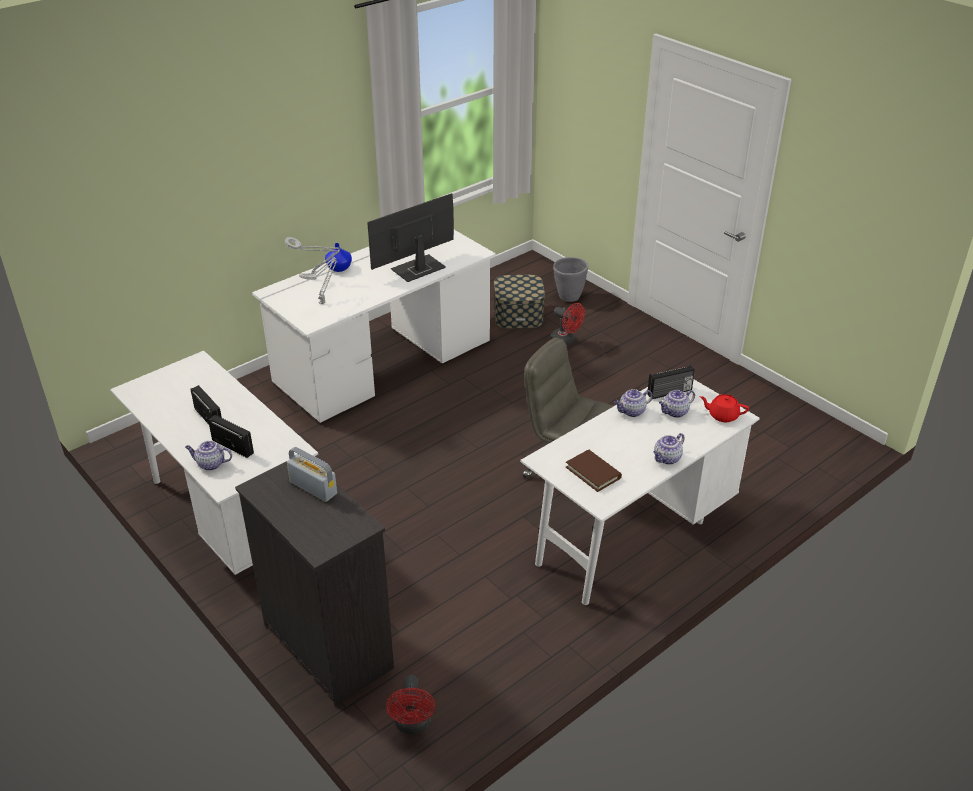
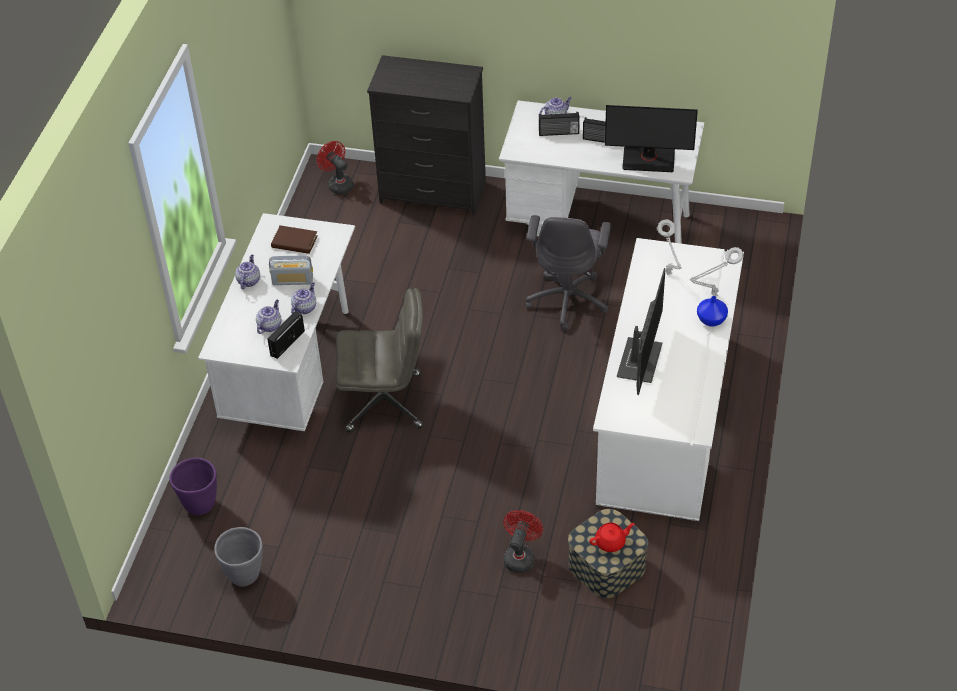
camera: 145 degrees right, 10 degrees up
radio [287,447,337,502] -> radio moved to [269,255,313,285]
red fan [550,303,585,346] -> red fan turned 105 degrees clockwise [503,510,543,573]
grey planter [553,257,588,302] -> grey planter moved to [214,527,263,587]
red teapot [700,394,749,422] -> red teapot moved to [589,523,635,552]
none -> purple planter [169,458,217,515]
none -> grey office chair [526,215,611,331]
none -> monitor [605,105,698,172]

